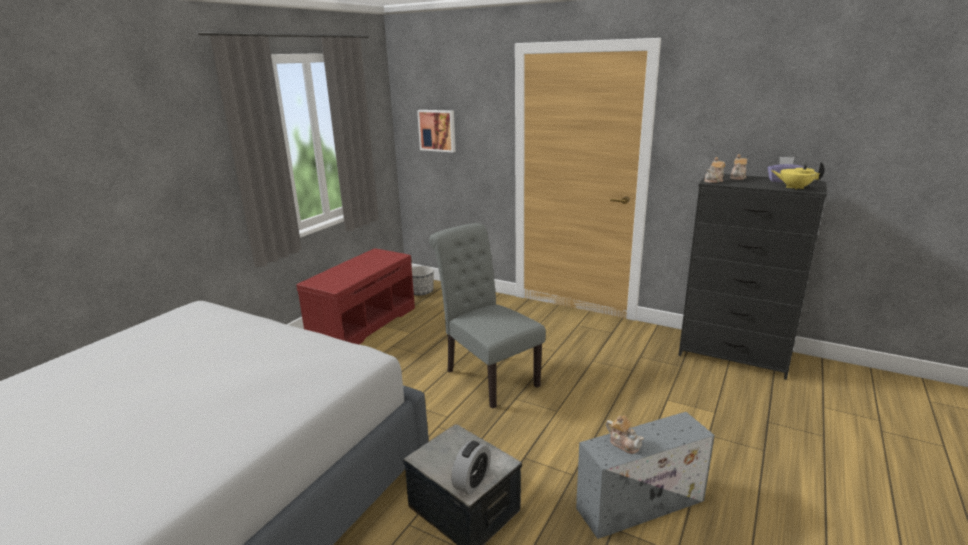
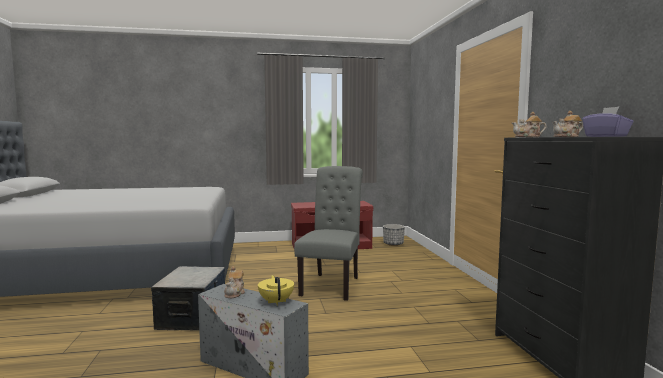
camera: 50 degrees right, 15 degrees down
picture [417,110,456,152] -> none
alarm clock [451,441,491,495] -> none
yellow teapot [771,162,825,190] -> yellow teapot moved to [258,275,294,306]

